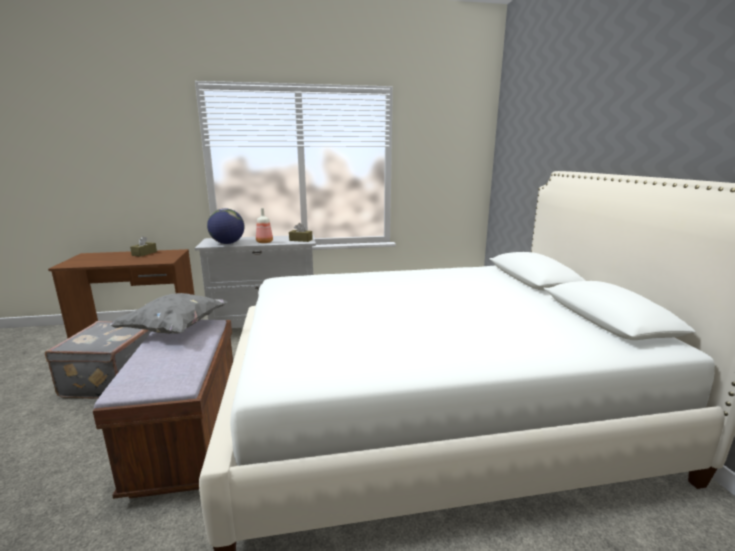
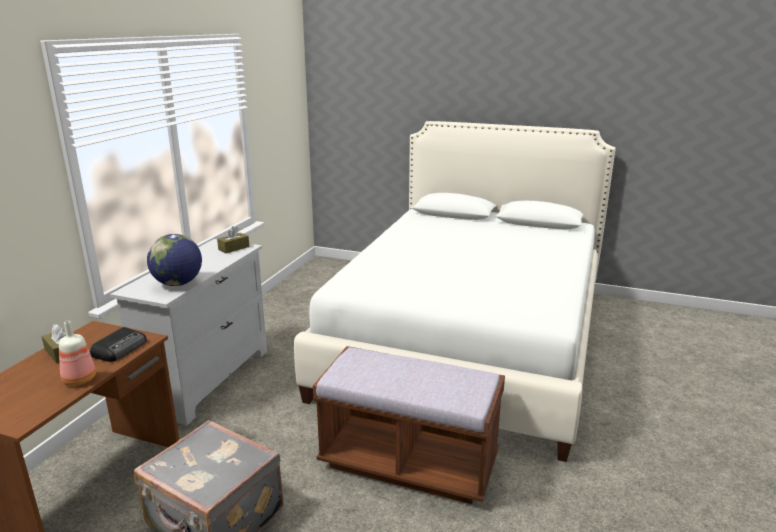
camera: 60 degrees left, 5 degrees up
grey pillow [109,293,227,334] -> none
bottle [256,208,273,243] -> bottle moved to [59,321,96,386]
none -> radio [90,327,147,362]

